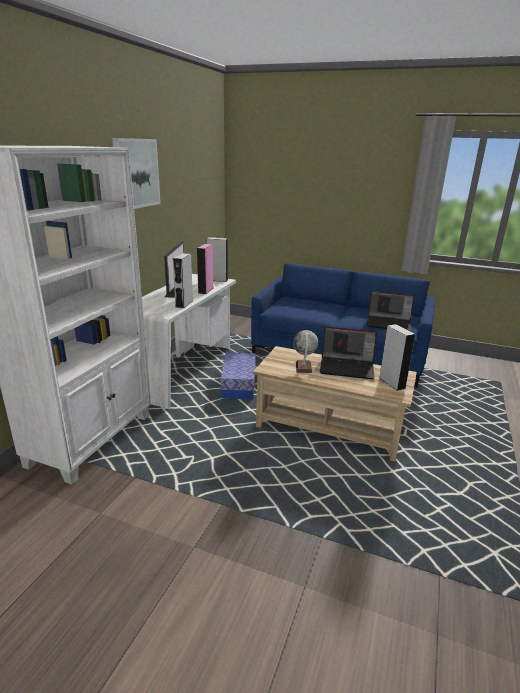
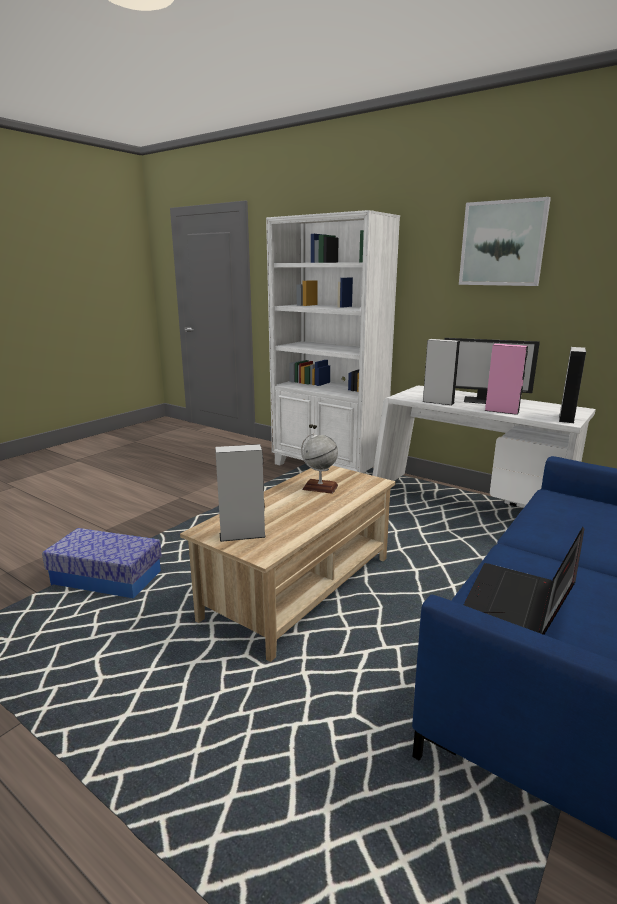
camera: 105 degrees right, 5 degrees down
storage box [221,352,256,399] -> storage box moved to [42,528,162,598]
laptop [320,327,377,379] -> none

